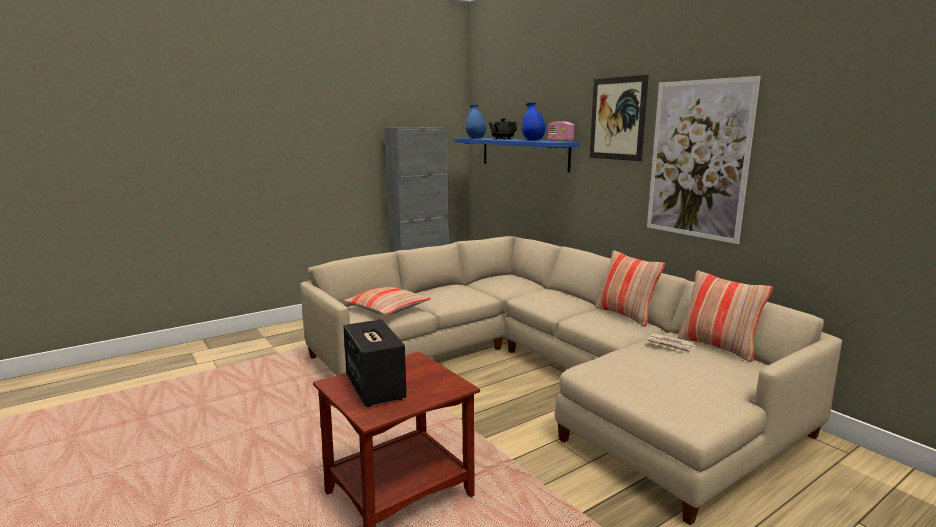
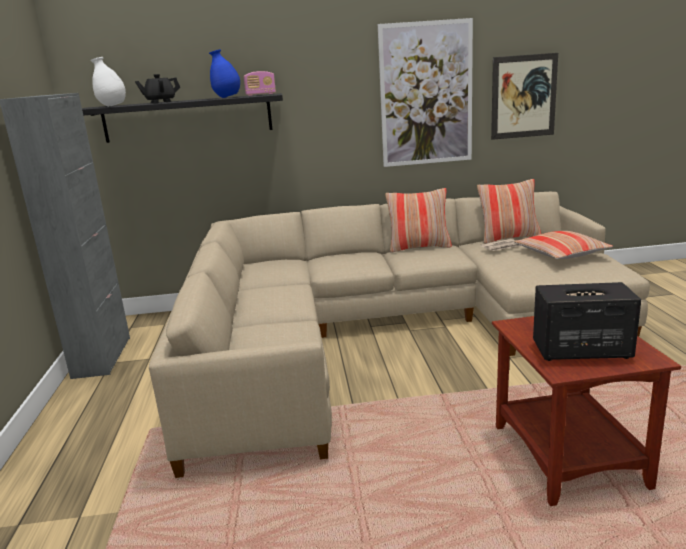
camera: 60 degrees left, 5 degrees up
pillow [344,287,431,315] -> pillow moved to [514,231,613,259]
blue shelf [455,138,580,172] -> black shelf [82,93,283,143]
blue vase [465,104,486,138] -> white vase [90,57,126,107]
picture [589,75,649,161] -> picture moved to [491,53,558,140]

